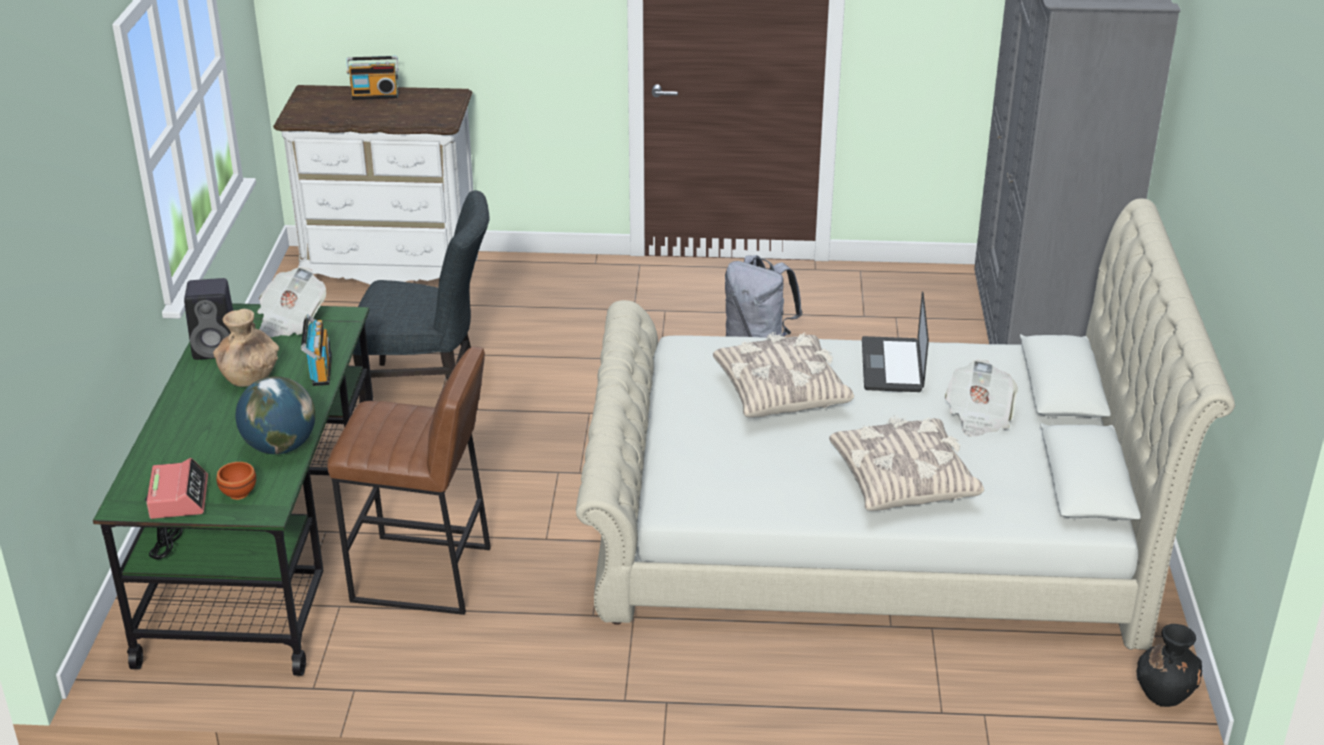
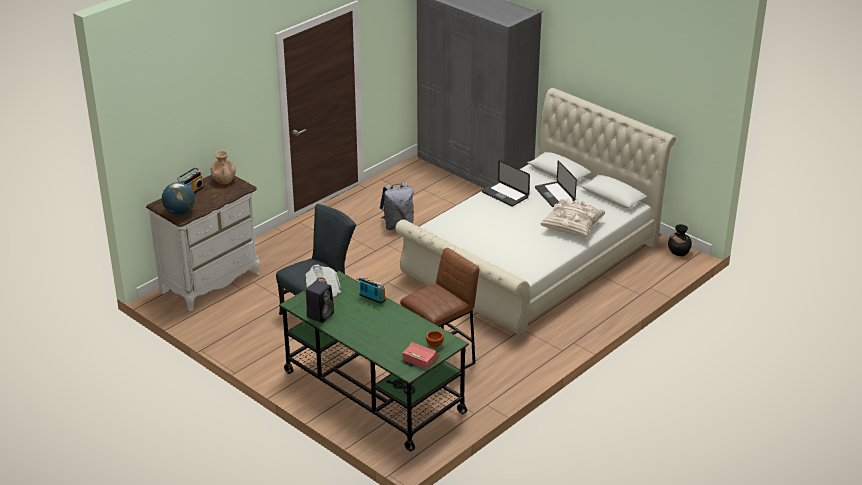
camera: 50 degrees left, 0 degrees up
brown vase [213,309,279,387] -> brown vase moved to [211,150,236,184]
globe [235,376,315,454] -> globe moved to [162,182,195,215]
beige pillow [713,332,854,418] -> none
newspaper [945,360,1018,437] -> laptop [535,160,577,207]

